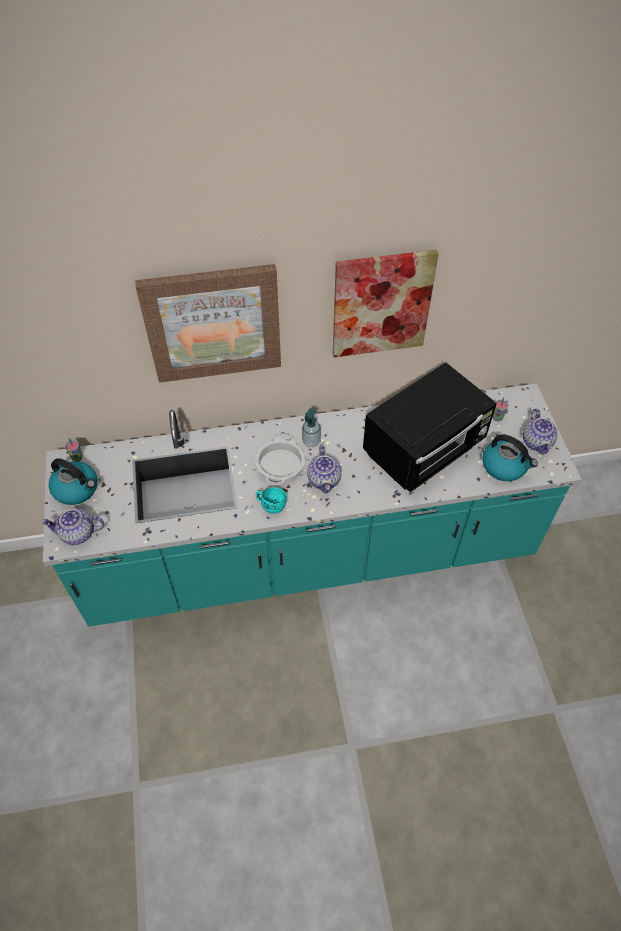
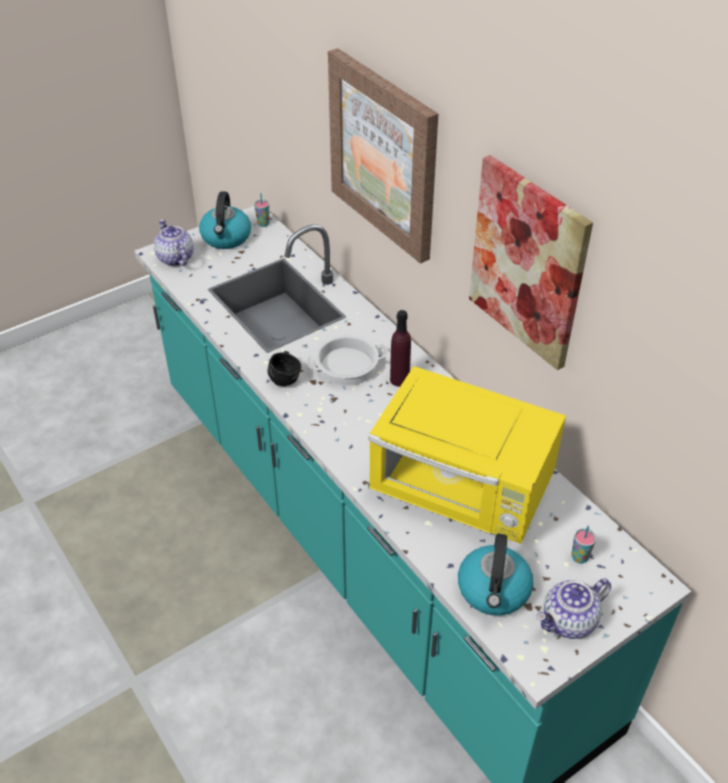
camera: 65 degrees right, 10 degrees down
turquoise mug [256,487,287,514] -> black mug [267,351,301,386]
soap dispenser [302,408,321,447] -> purple bottle [390,310,411,387]
teapot [307,445,342,493] -> none
black microwave [363,363,497,493] -> yellow microwave [368,366,566,544]

